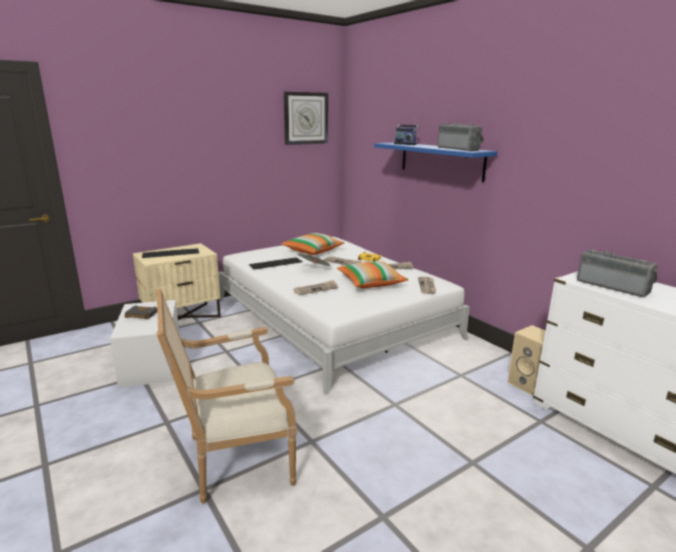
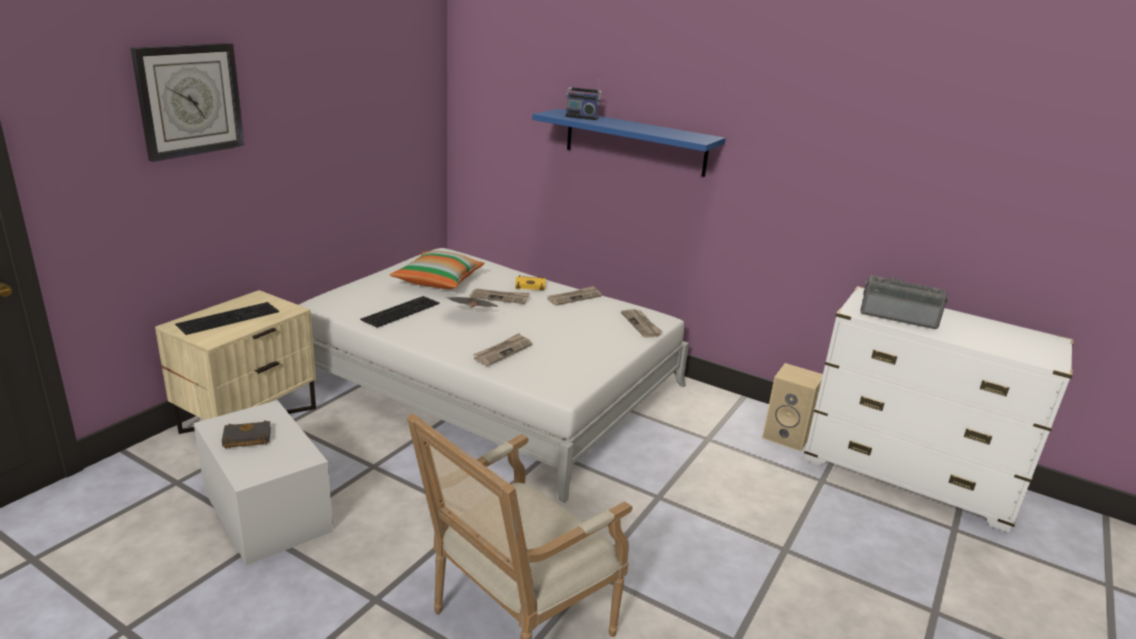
camera: 25 degrees left, 5 degrees up
wall clock [284,91,328,145] -> wall clock moved to [131,43,244,162]
pillow [337,261,409,288] -> none
radio [438,122,484,151] -> none

